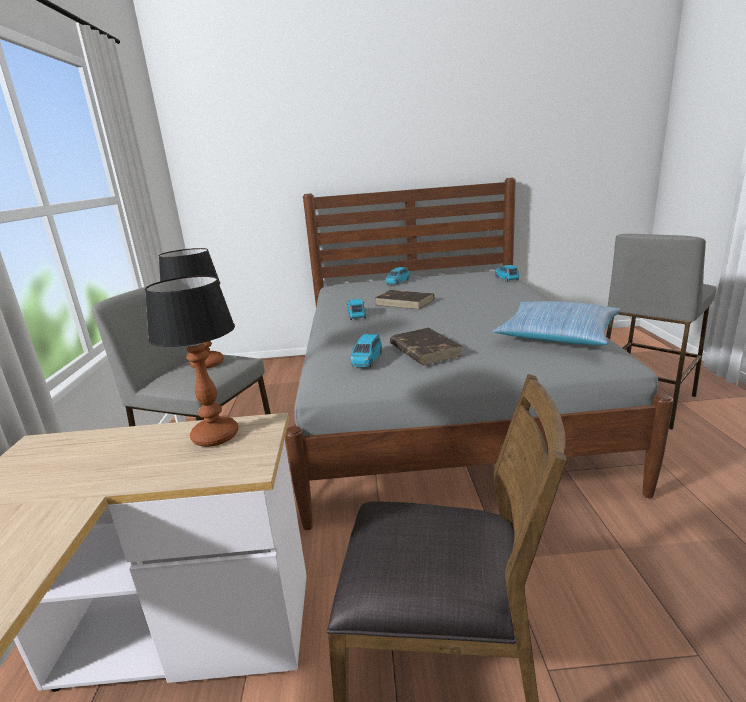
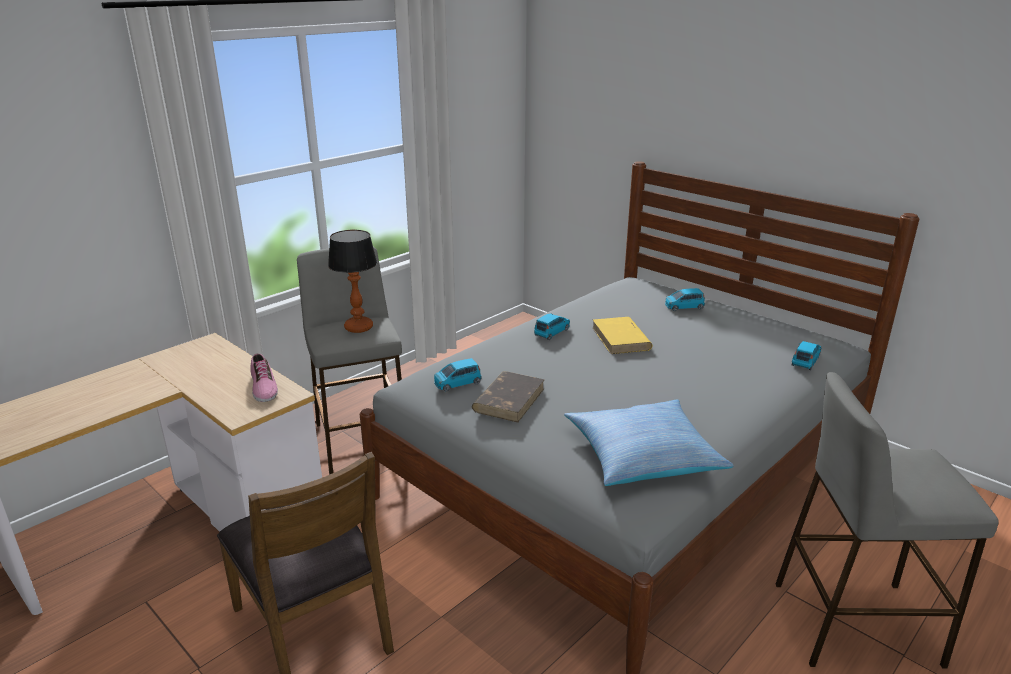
camera: 45 degrees right, 5 degrees up
table lamp [145,275,238,447] -> shoe [251,354,278,402]
brown book [375,290,434,310] -> yellow book [592,317,652,354]

